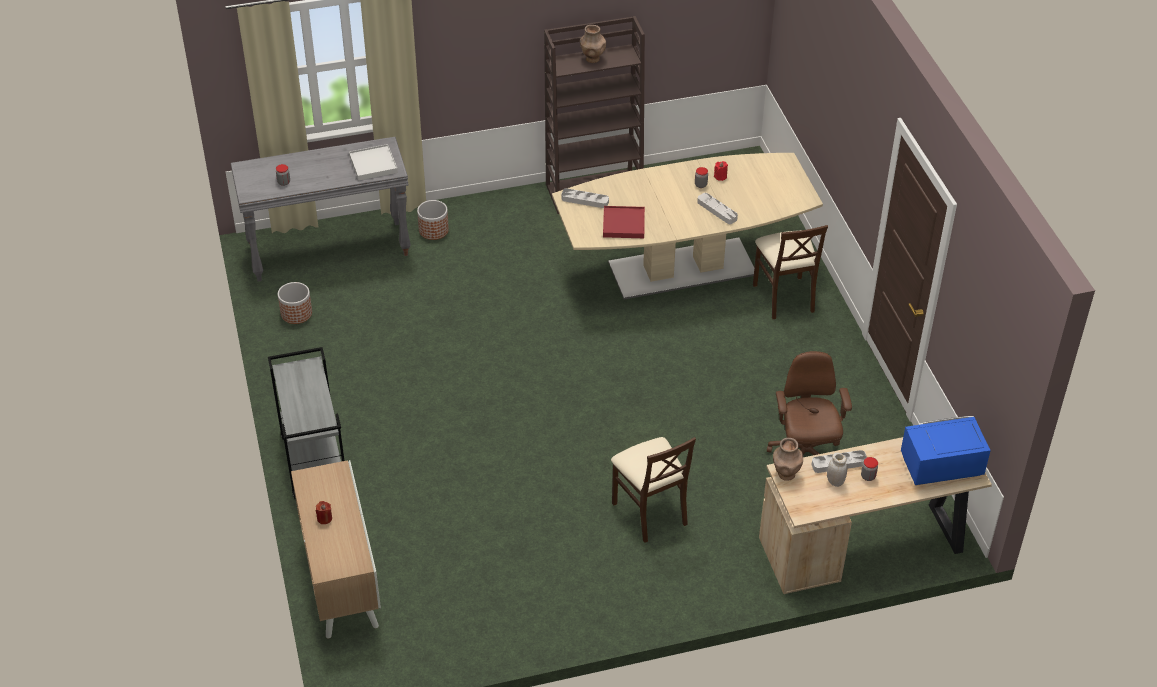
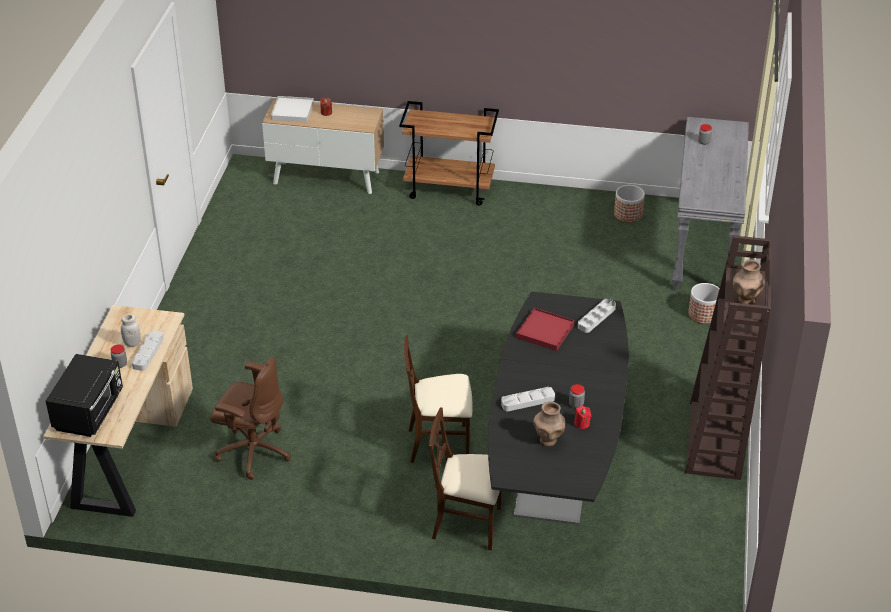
camera: 115 degrees right, 5 degrees down
grey cart [268,347,345,500] -> brown cart [399,101,499,206]
white tray [349,144,398,181] -> white tray moved to [271,96,314,122]
beige dining table [552,153,823,300] -> black dining table [488,292,629,525]
beige chair [611,437,696,543] -> beige chair moved to [404,335,472,463]
brown vase [773,438,803,481] -> brown vase moved to [533,401,565,446]
blue microwave [901,416,991,485] -> black microwave [46,354,123,437]

